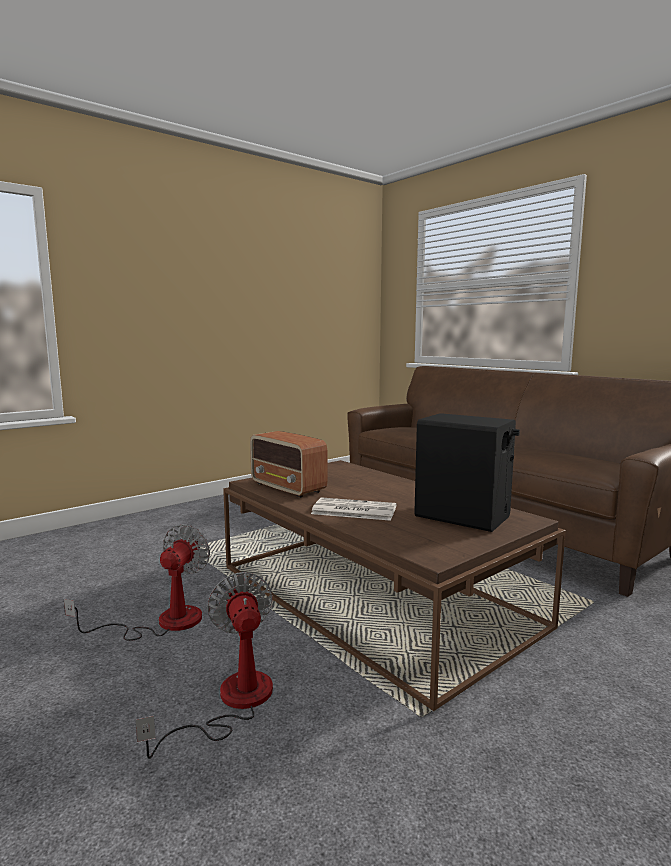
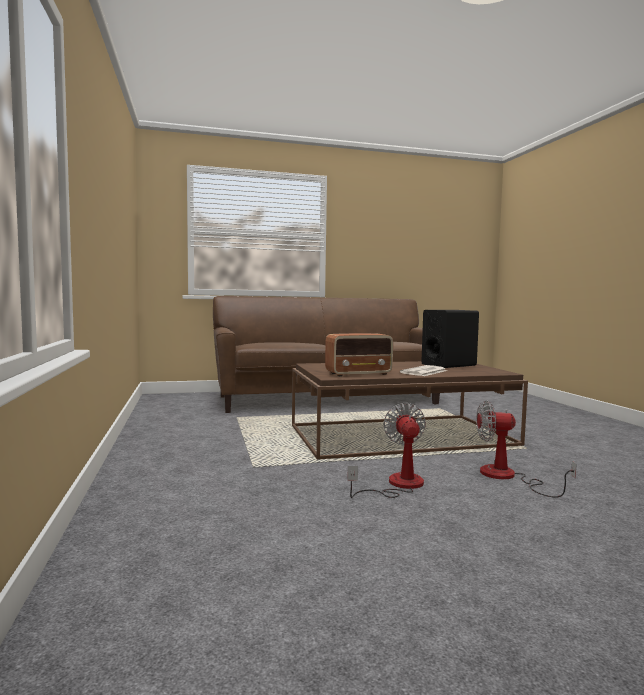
camera: 65 degrees left, 5 degrees down
fan [64,524,210,641] -> fan turned 45 degrees clockwise [347,403,426,498]

